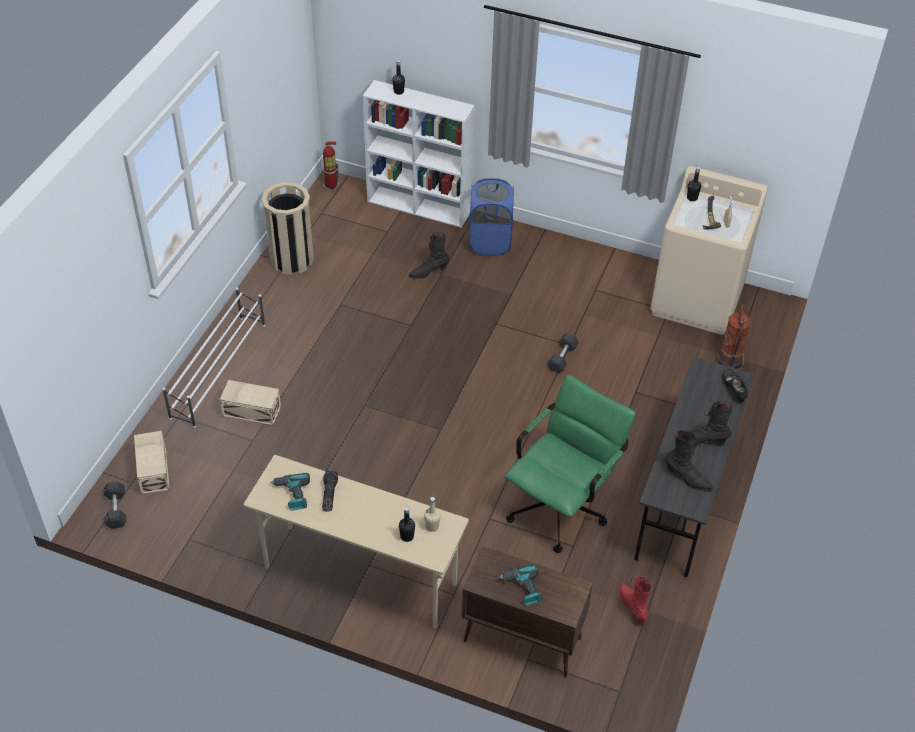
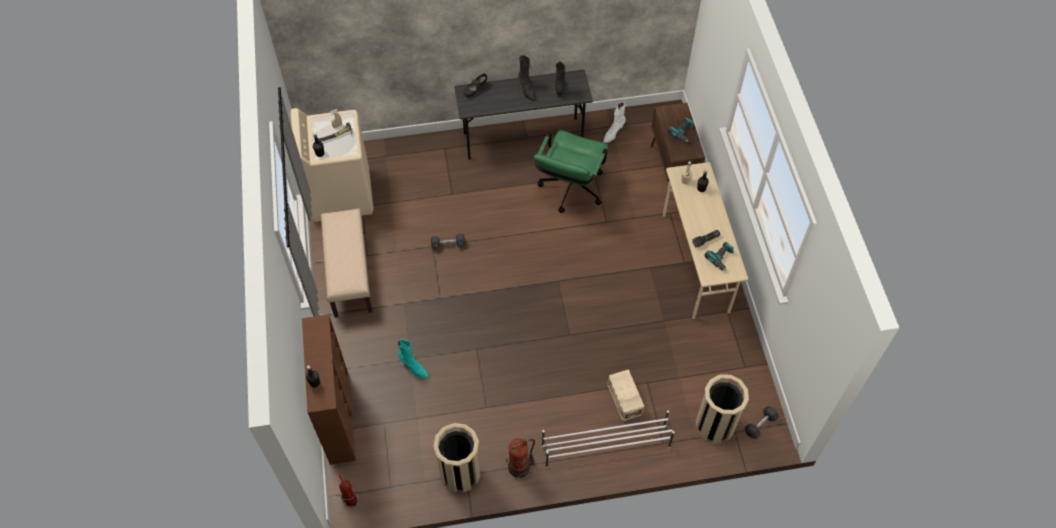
camera: 120 degrees left, 10 degrees up
beige storage box [134,431,170,495] -> beige trash can [695,374,749,444]
white bookcase [363,80,475,228] -> brown bookcase [302,315,356,465]
black boot [409,232,449,279] -> turquoise boot [398,340,429,379]
blue laundry basket [469,178,514,256] -> none
green office chair [505,375,636,553] -> green office chair turned 75 degrees counterclockwise [534,130,608,213]
red boot [619,576,652,624] -> white boot [603,102,626,143]
fire extinguisher [716,304,751,370] -> fire extinguisher moved to [506,438,535,480]
none -> beige bench [321,209,373,318]

